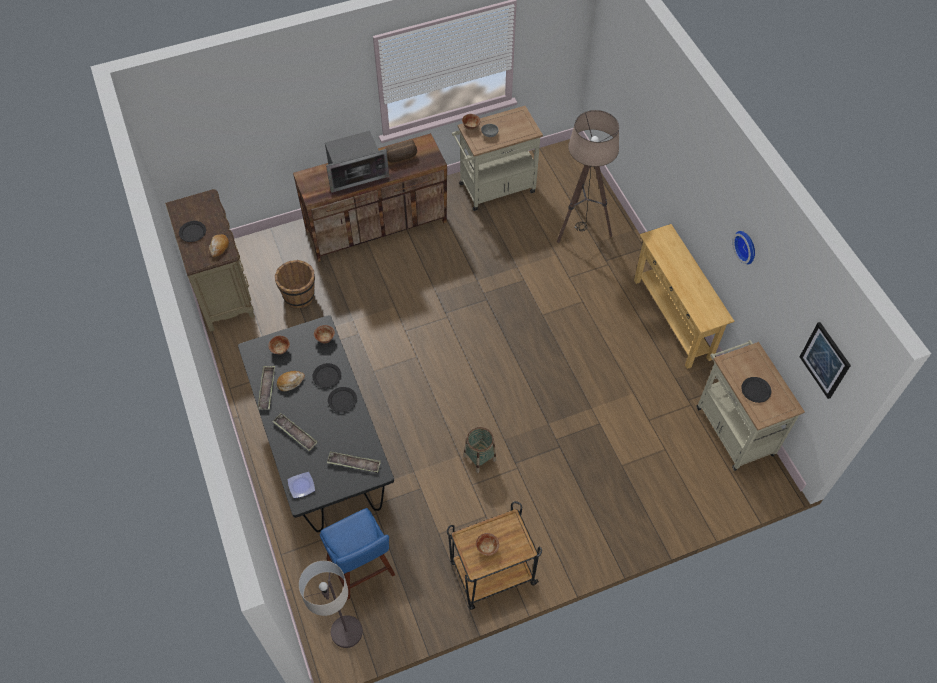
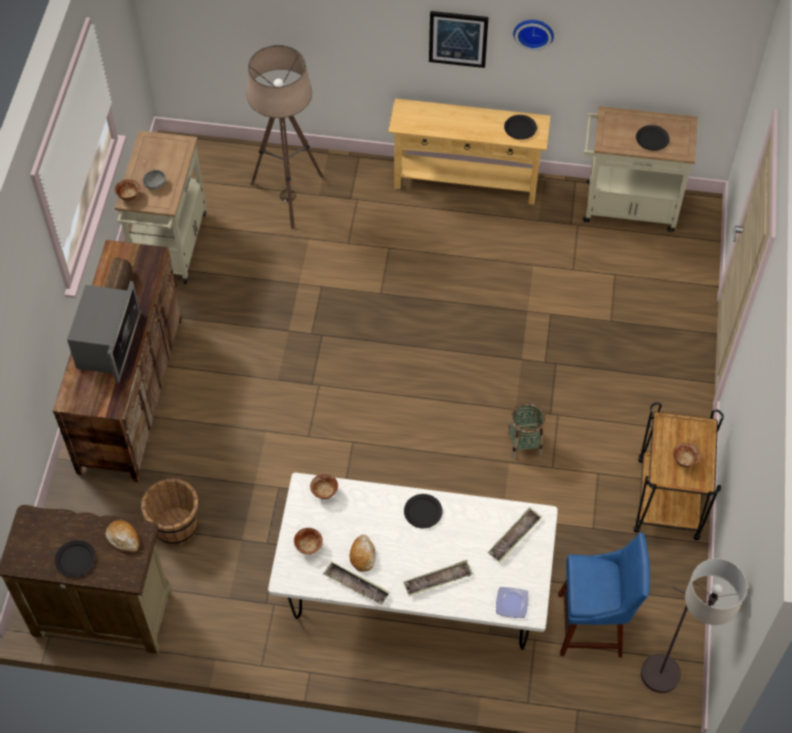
camera: 60 degrees left, 0 degrees up
black dining table [238,315,394,532] -> white dining table [268,473,558,650]
black plate [312,363,341,388] -> black plate moved to [504,115,537,140]
picture [800,322,851,399] -> picture moved to [429,11,489,68]

